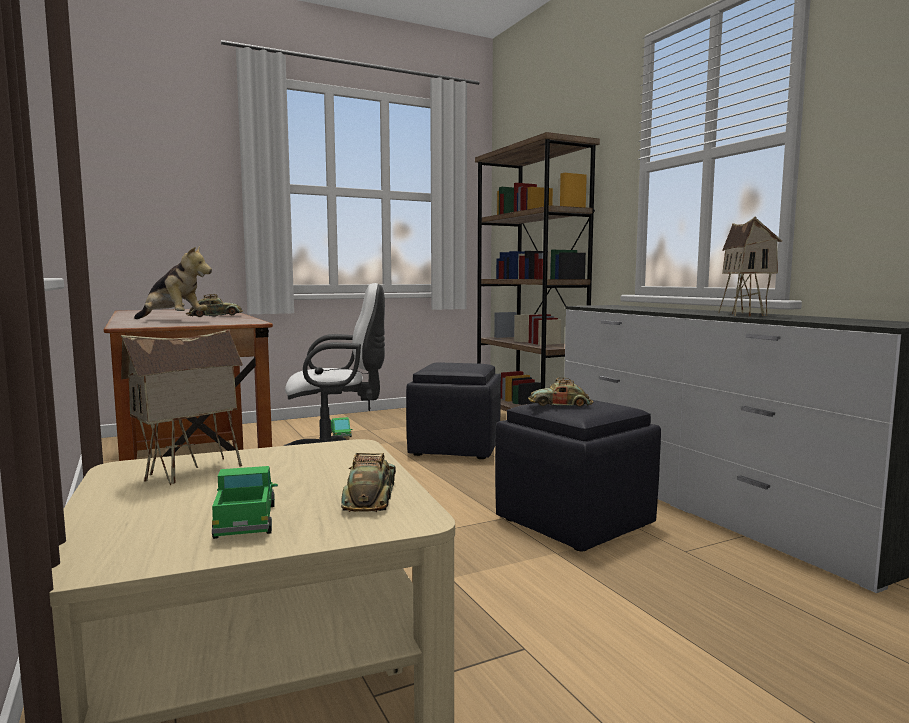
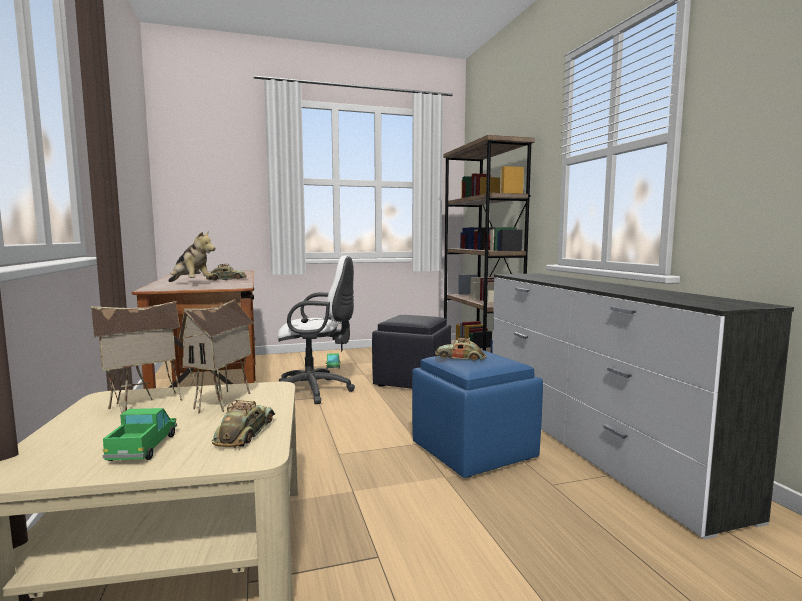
camera: 10 degrees right, 0 degrees up
black ottoman [495,400,661,551] -> blue ottoman [412,350,543,478]
toy house [718,216,782,317] -> toy house moved to [178,299,253,413]

